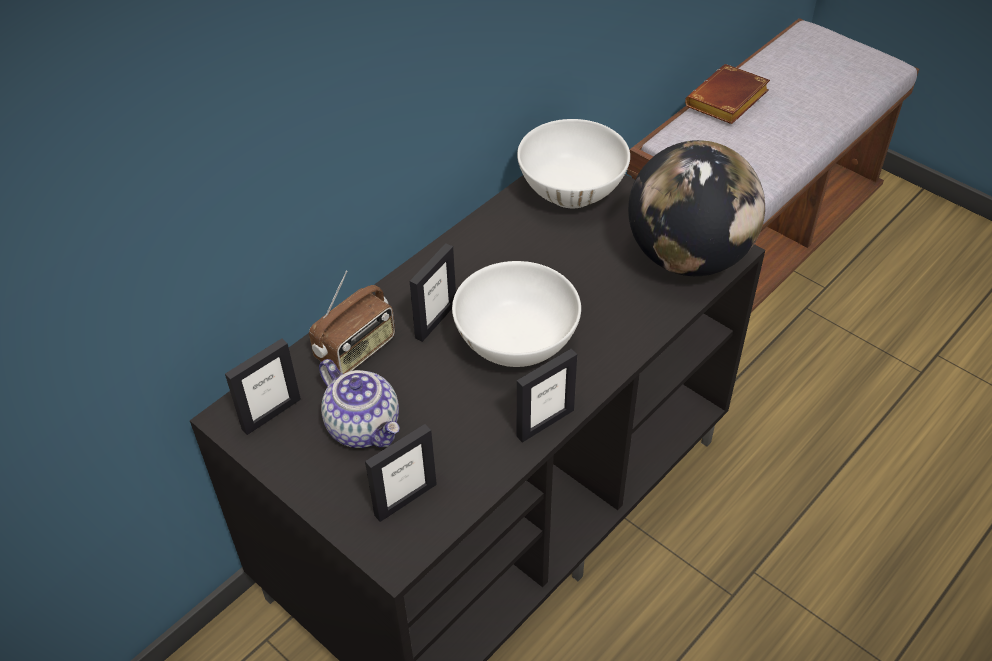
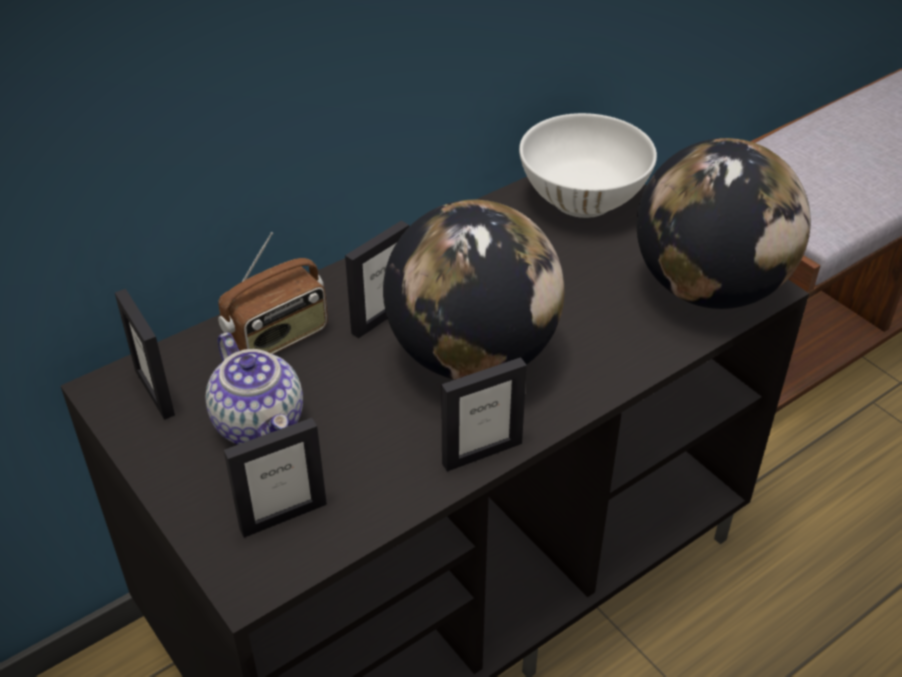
camera: 10 degrees right, 5 degrees down
picture frame [225,338,301,435] -> picture frame turned 90 degrees clockwise [115,289,175,420]
white bowl [452,261,581,367] -> globe [383,200,565,380]
brown book [685,64,770,124] -> none

